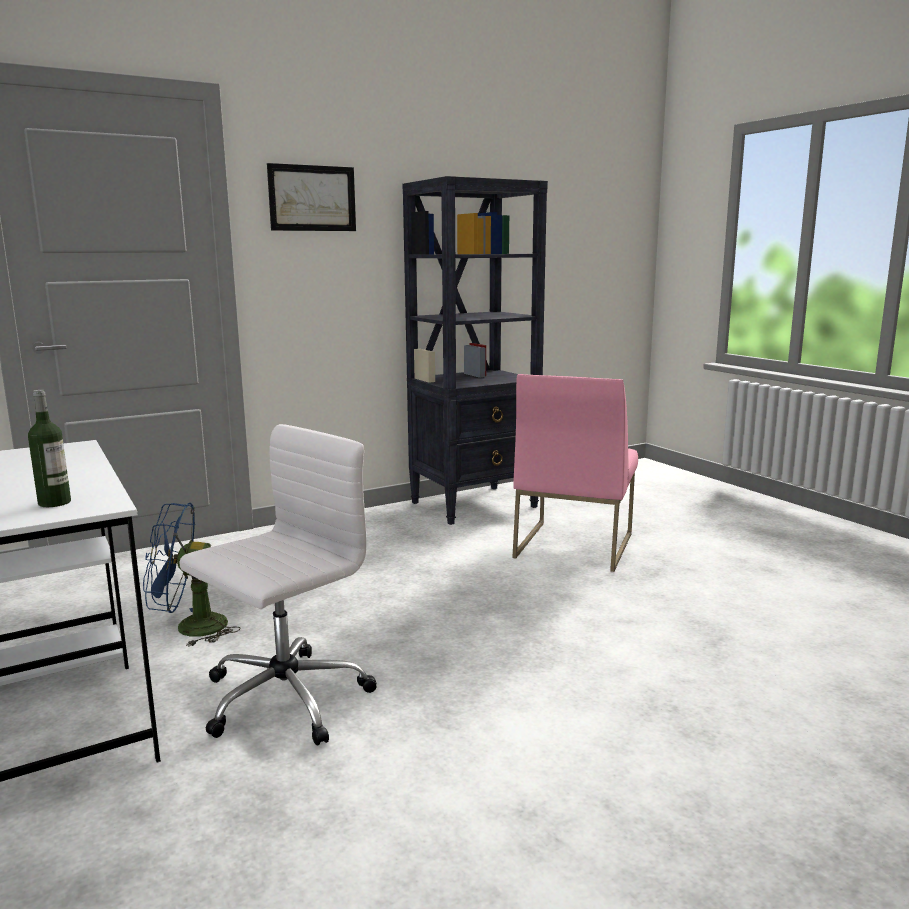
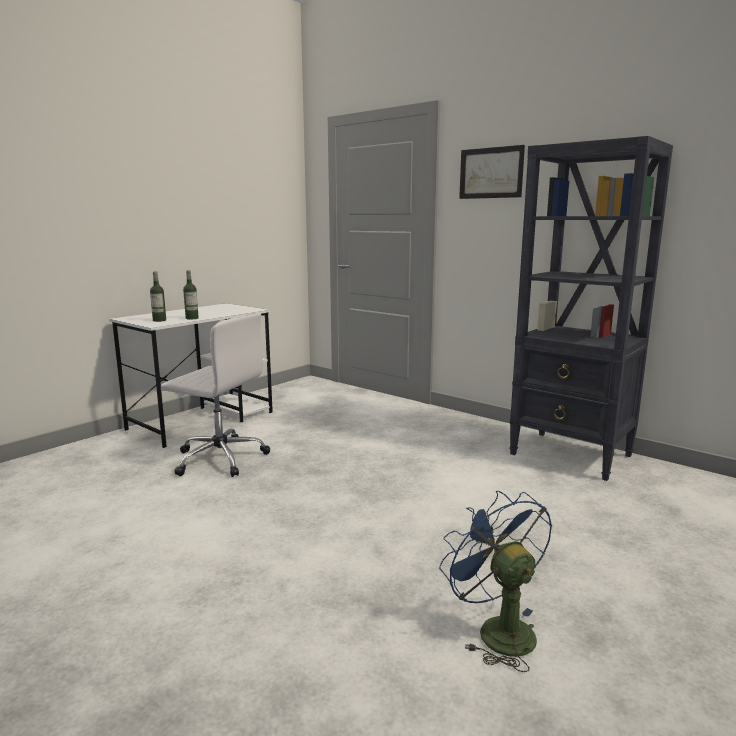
camera: 70 degrees right, 0 degrees up
blue fan [143,503,241,647] -> blue fan moved to [439,491,552,672]
pink chair [513,374,638,572] -> none
none -> bottle [183,270,199,319]

